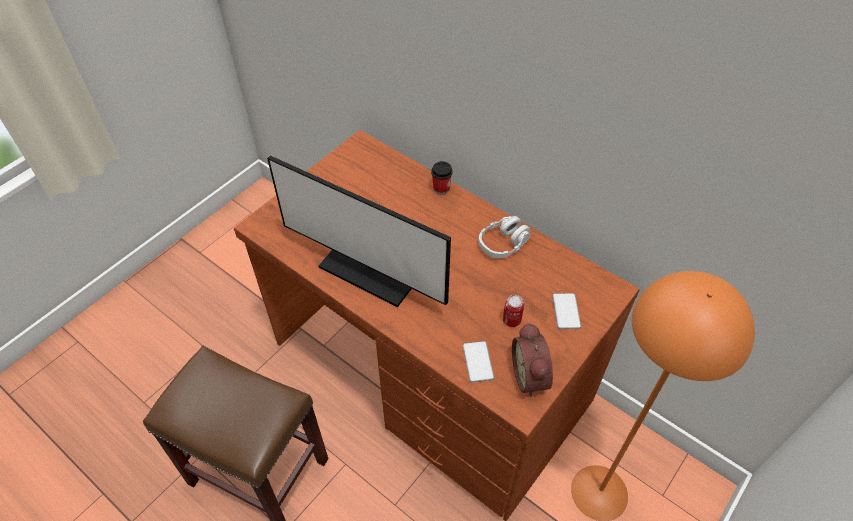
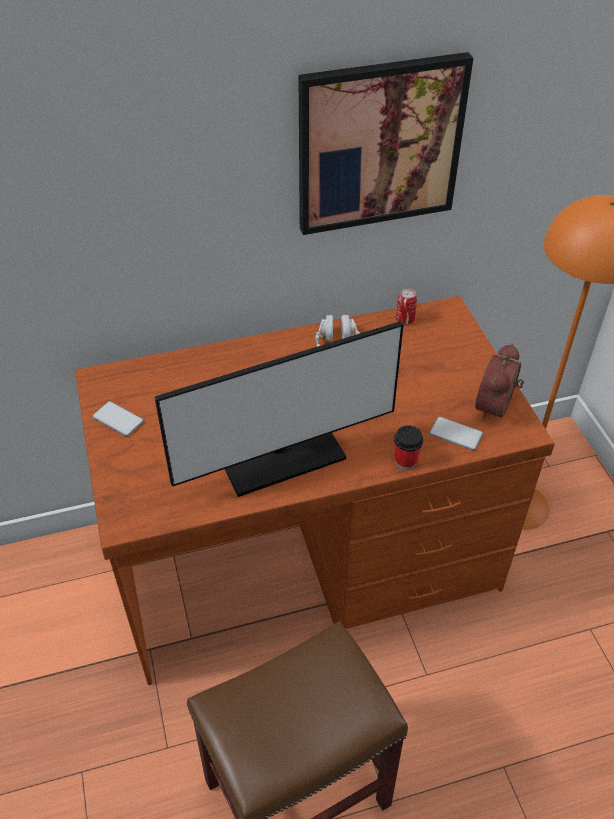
camera: 55 degrees left, 5 degrees down
cup [431,161,453,195] -> cup moved to [394,425,423,470]
can [503,295,524,327] -> can moved to [396,288,417,324]
alarm clock [512,322,553,397] -> alarm clock turned 90 degrees clockwise [475,343,524,420]
phone [552,293,581,329] -> phone moved to [92,401,144,436]
none -> picture [299,52,473,235]

